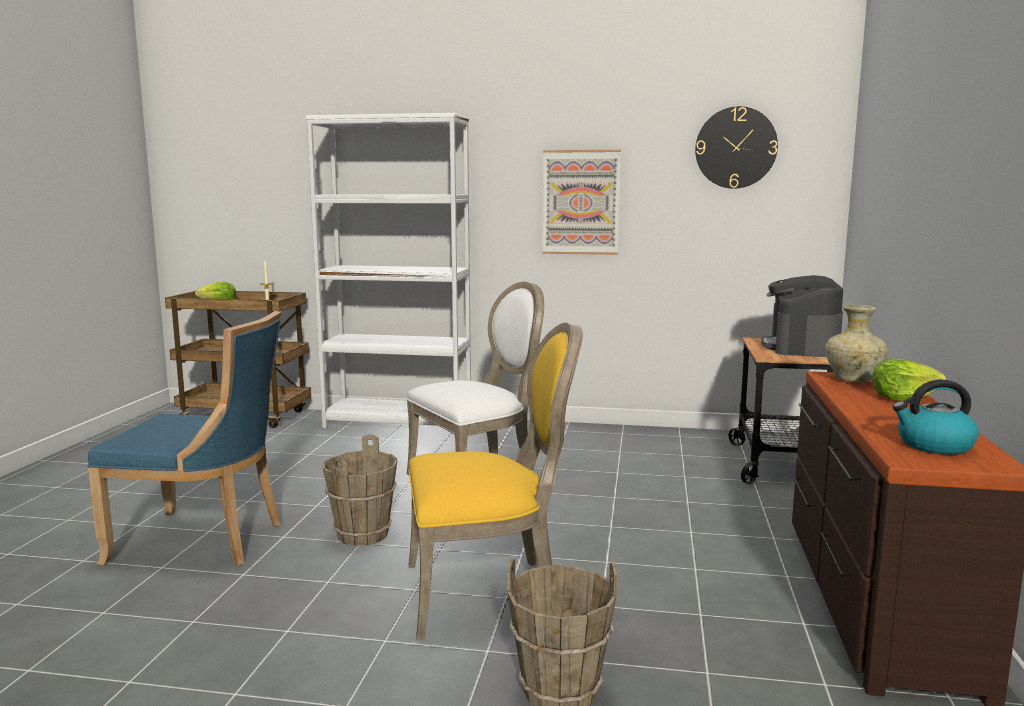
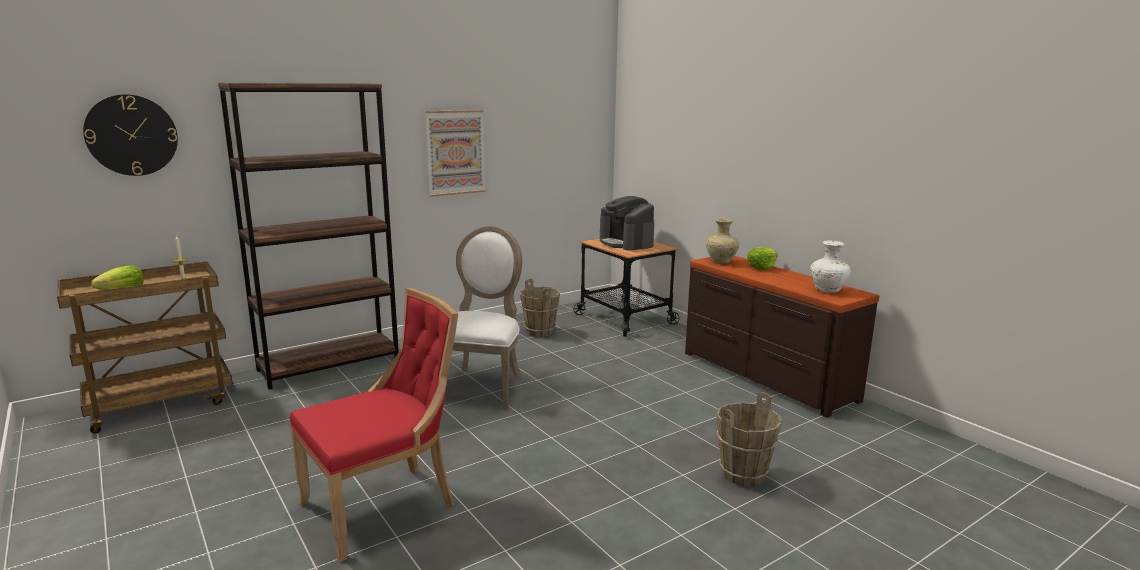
camera: 45 degrees left, 5 degrees up
blue chair [87,311,282,566] -> red chair [290,288,458,562]
white bookcase [305,113,471,435] -> brown bookcase [218,83,399,389]
brown bucket [323,435,397,546] -> brown bucket moved to [520,279,560,337]
yellow chair [409,323,583,640] -> none
wall clock [695,106,778,189] -> wall clock moved to [83,94,178,176]
kettle [893,380,979,455] -> white vase [810,241,850,293]

